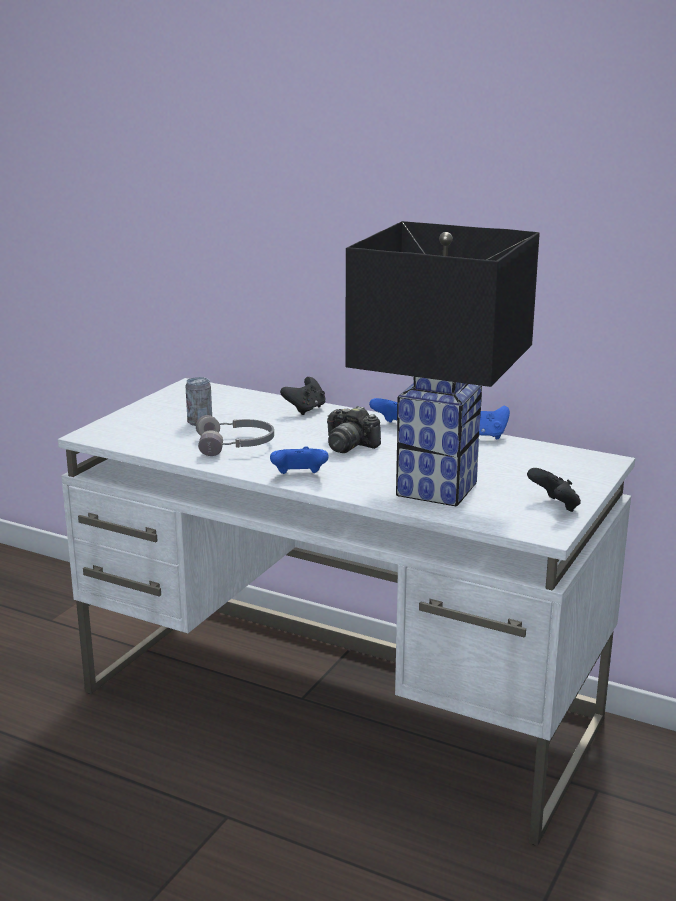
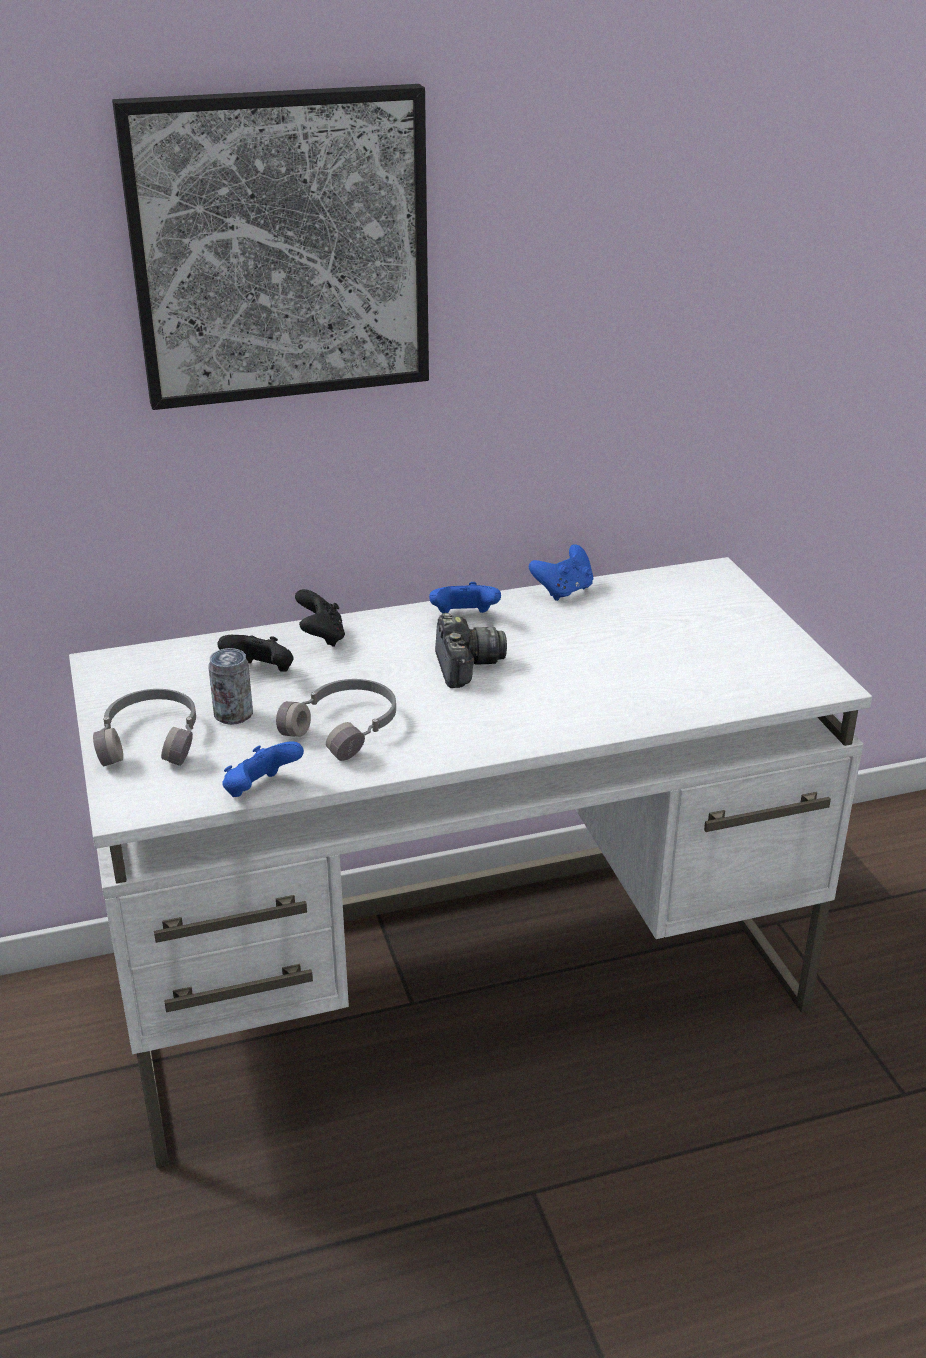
camera: 45 degrees left, 10 degrees up
blue game controller [270,447,329,474] -> blue game controller moved to [222,741,304,797]
camera [327,406,381,453] -> camera turned 90 degrees counterclockwise [435,613,507,688]
black table lamp [345,221,540,506] -> none
black game controller [527,468,581,512] -> black game controller moved to [217,635,294,672]
none -> grey headphones [93,689,196,766]
none -> picture [112,84,429,410]

